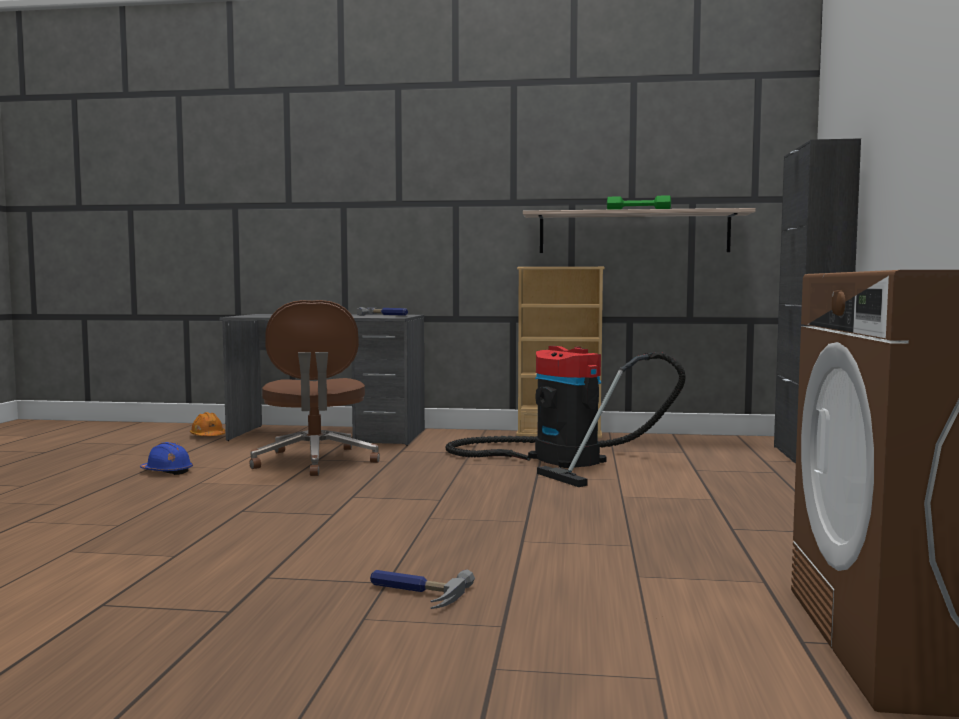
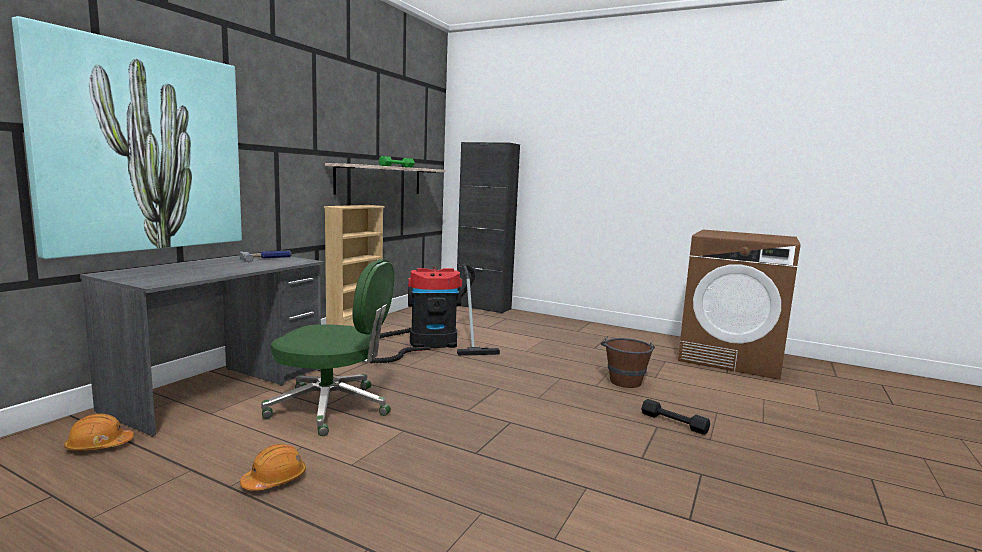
camera: 70 degrees left, 5 degrees up
blue hard hat [140,442,193,475] -> orange hard hat [240,444,306,491]
brown office chair [249,300,380,476] -> green office chair [261,259,394,436]
hammer [370,570,475,609] -> black dumbbell [641,399,710,435]
none -> picture [12,16,242,259]
none -> brown bucket [601,337,655,388]

